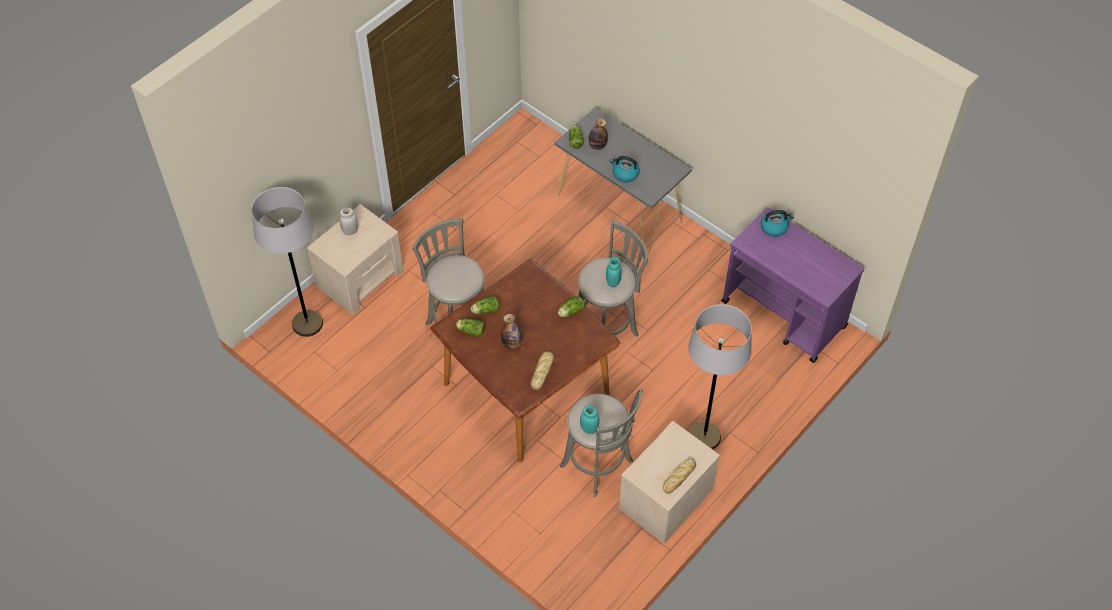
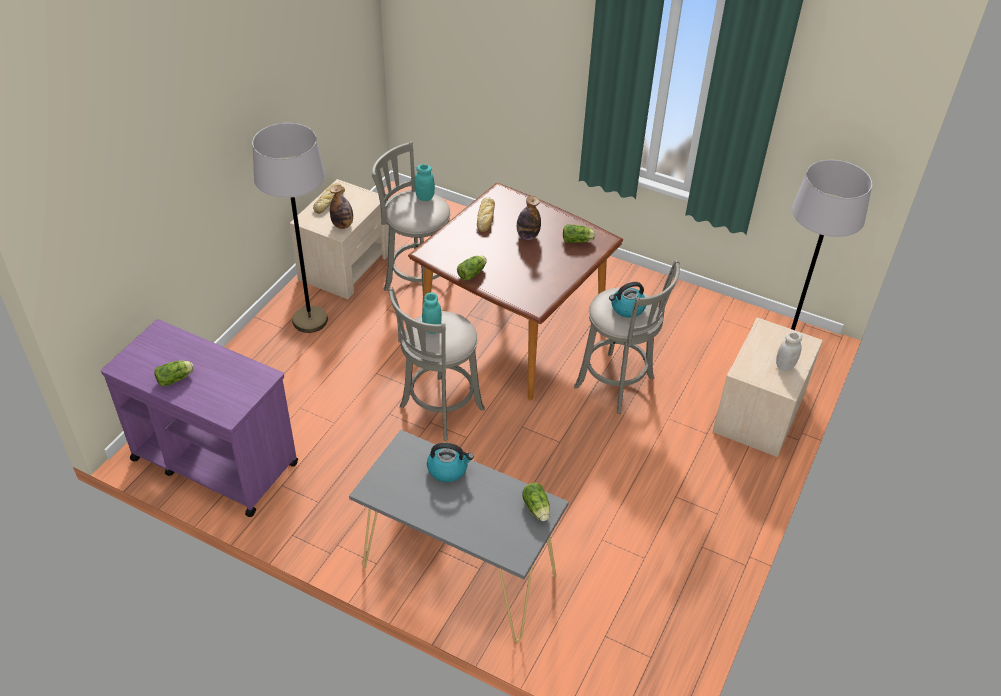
camera: 165 degrees right, 10 degrees down
lettuce [471,296,499,314] -> lettuce moved to [154,361,194,386]
bottle [589,118,608,150] -> bottle moved to [330,185,353,229]
kettle [761,210,794,237] -> kettle moved to [609,282,646,318]

